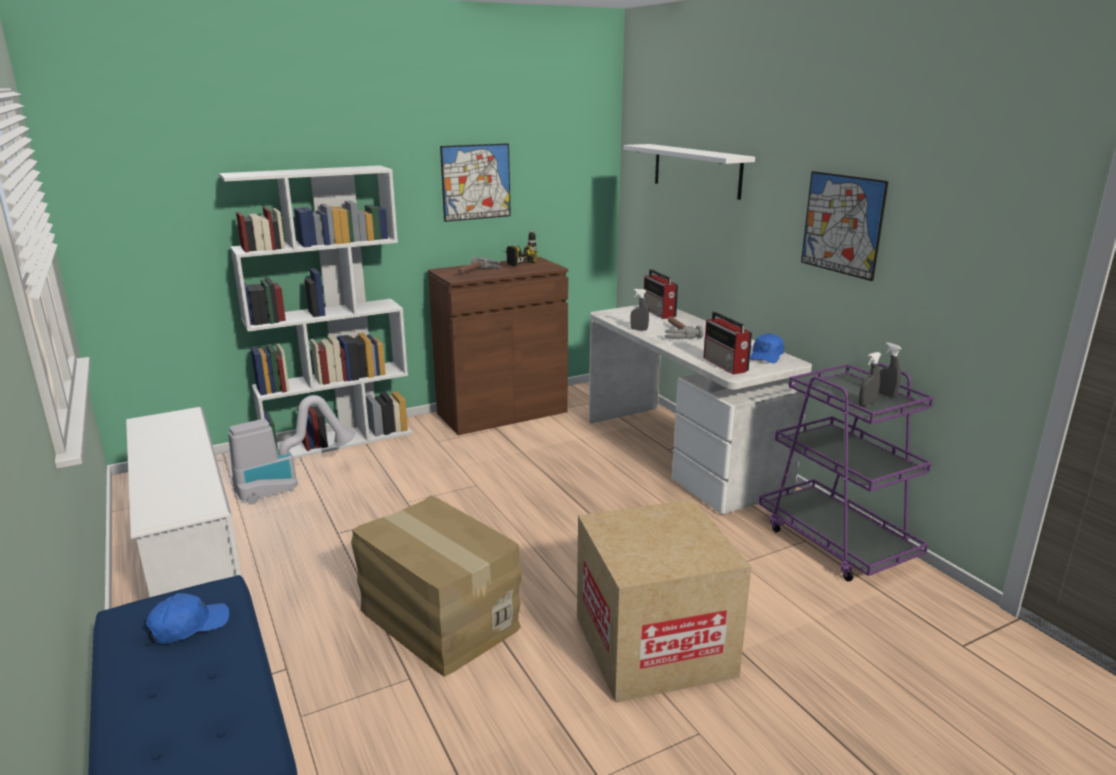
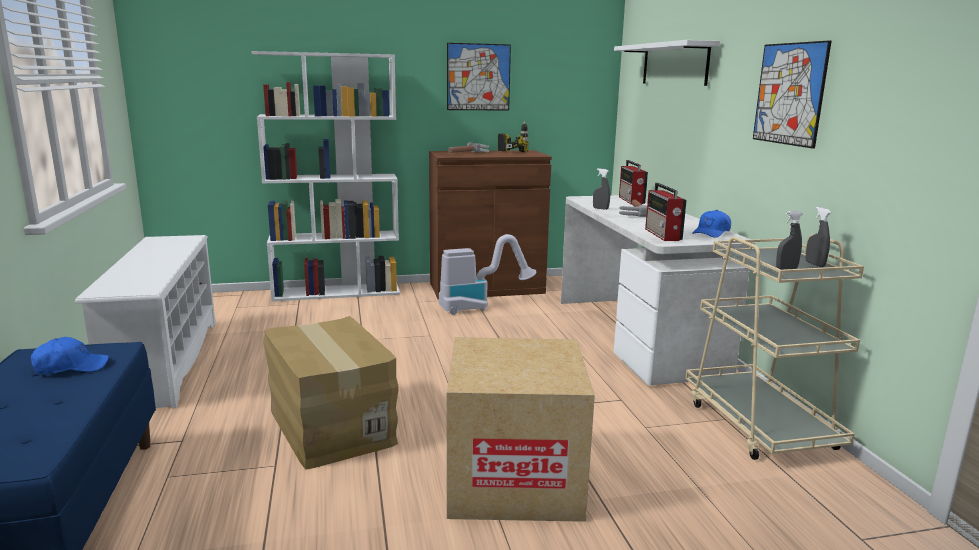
camera: 15 degrees right, 5 degrees down
vacuum cleaner [228,395,355,505] -> vacuum cleaner moved to [439,234,536,315]
purple cart [759,362,934,582] -> beige cart [685,234,864,460]

